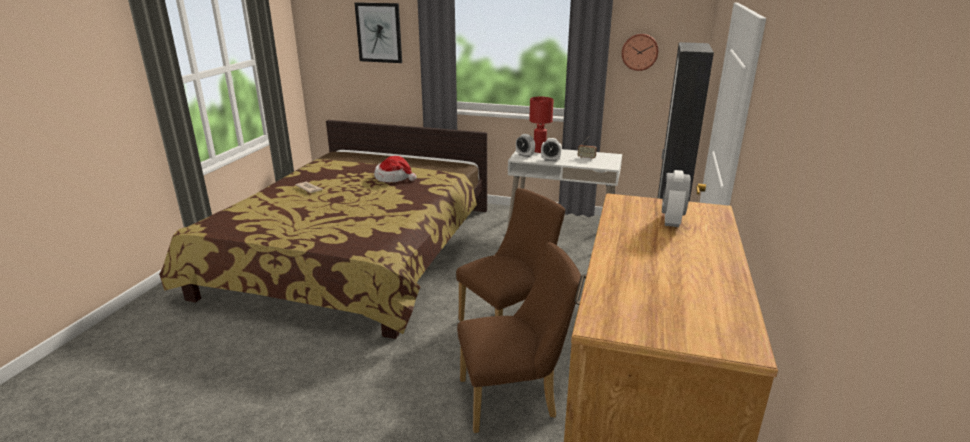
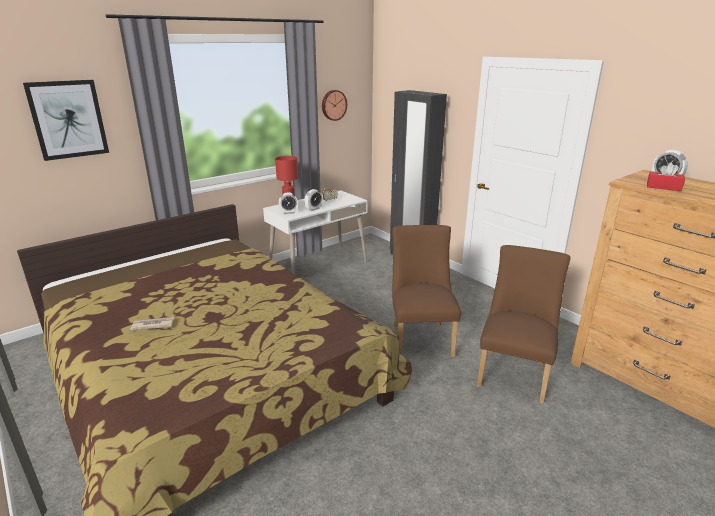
camera: 55 degrees left, 0 degrees up
hat [374,156,417,183] -> none
none -> red tissue box [647,162,685,191]

